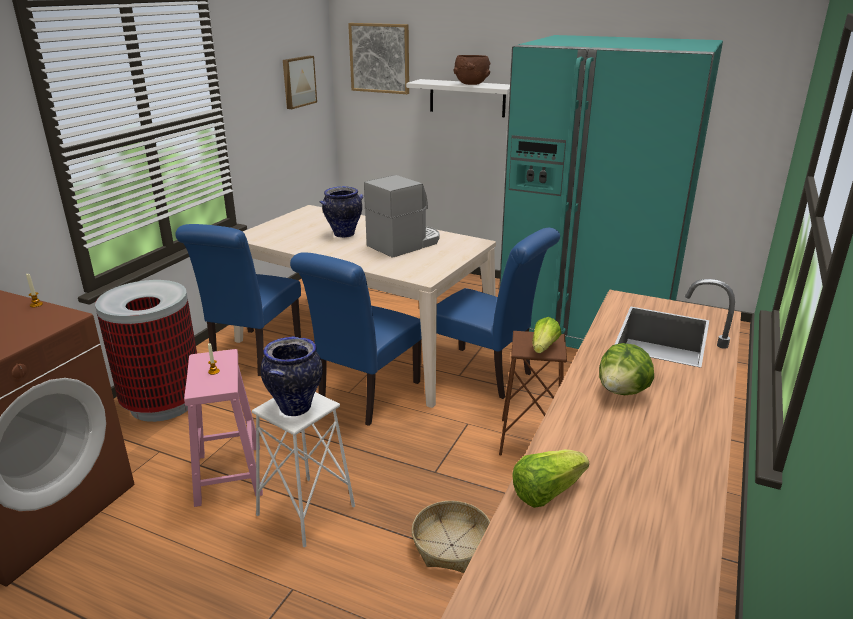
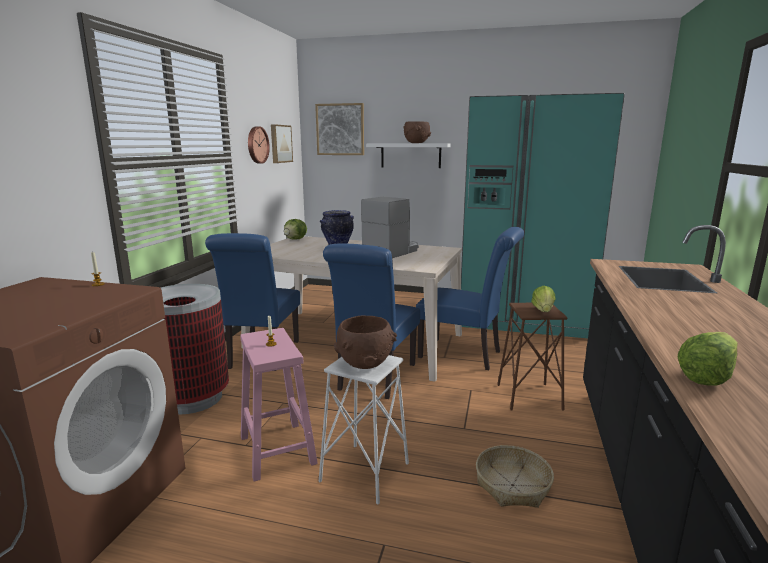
camera: 10 degrees left, 10 degrees down
vase [260,337,323,416] -> brown bowl [334,316,397,369]
lettuce [599,343,654,395] -> lettuce moved to [284,219,307,240]
none -> wall clock [248,127,270,164]

